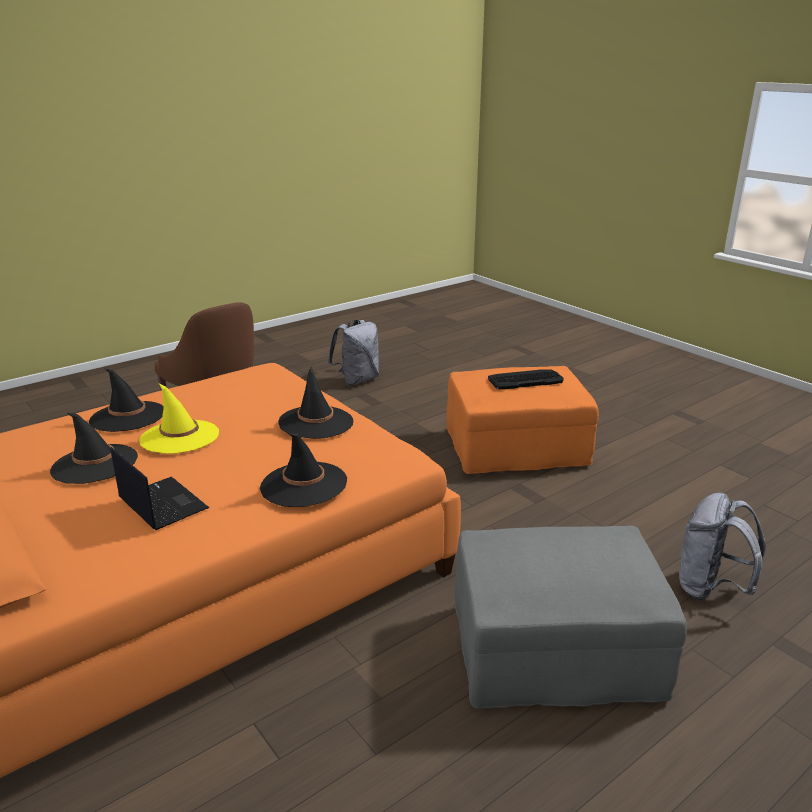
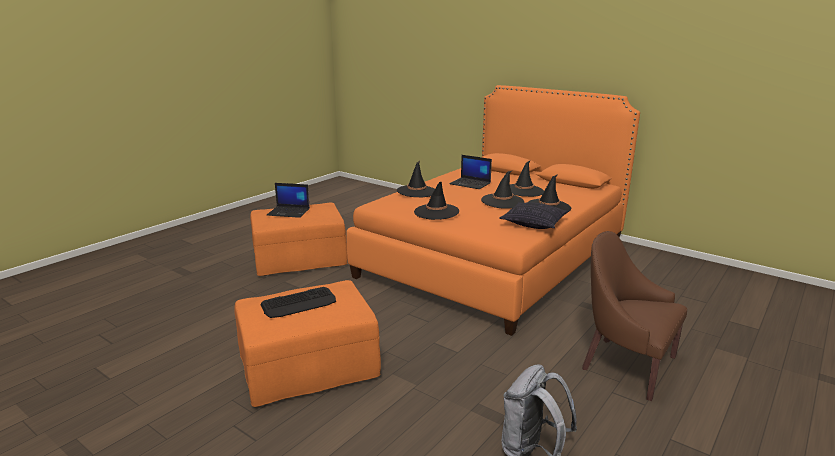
camera: 165 degrees right, 5 degrees down
yellow hat [139,384,219,454] -> black hat [481,170,524,209]
grey ottoman [455,526,687,709] -> orange ottoman [250,203,347,276]
grey backpack [679,492,766,600] -> none
none -> laptop [267,183,310,218]
none -> pillow [499,202,569,229]

